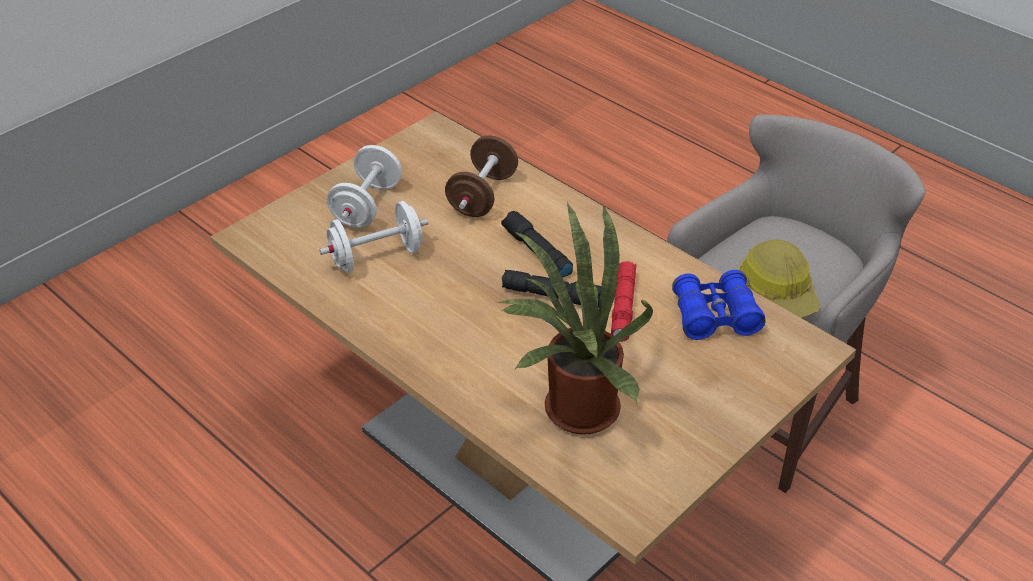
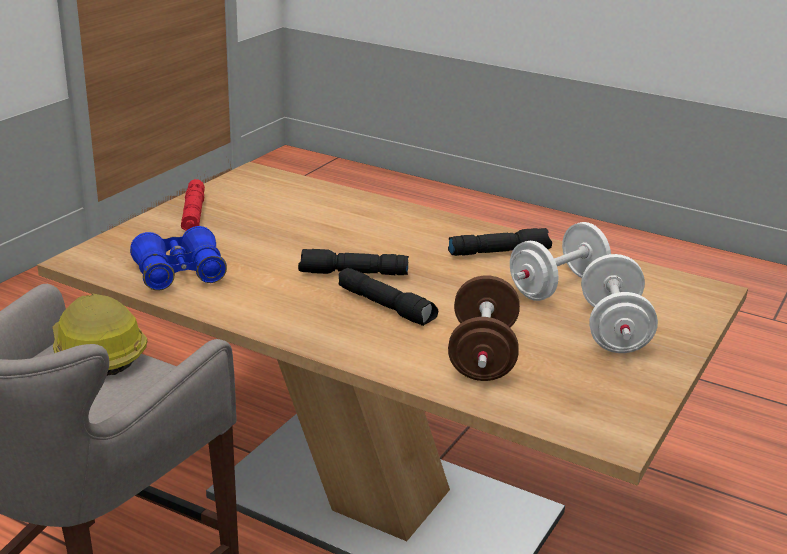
camera: 165 degrees right, 15 degrees down
potted plant [497,202,653,435] -> none
red flashlight [611,261,636,342] -> red flashlight moved to [181,179,205,231]
none -> black flashlight [448,228,552,256]

